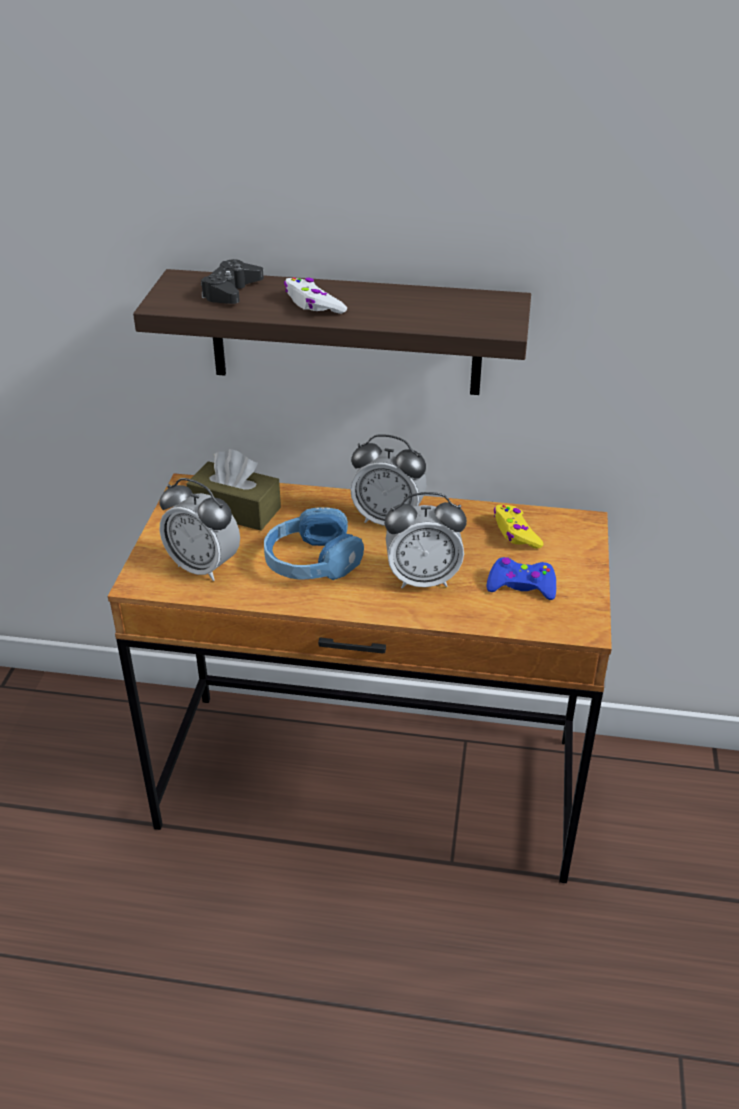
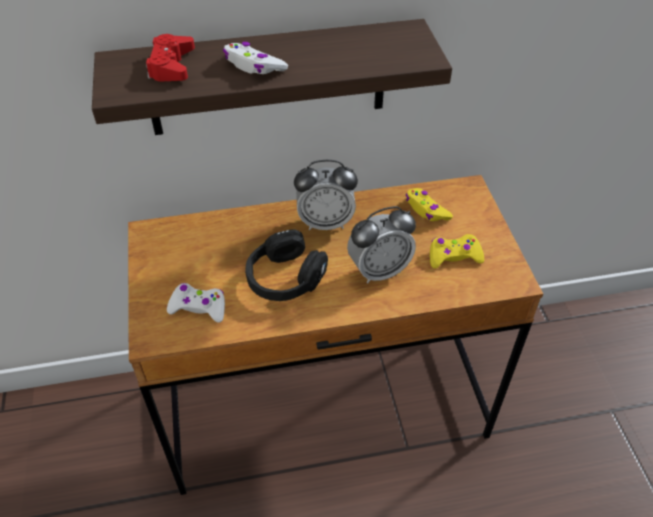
camera: 20 degrees left, 10 degrees up
alarm clock [159,478,240,581] -> white game controller [167,283,225,323]
brown tissue box [186,449,281,531] -> none
black game controller [201,259,264,304] -> red game controller [146,34,195,82]
blue headphones [264,508,364,580] -> black headphones [245,229,328,301]
blue game controller [487,557,556,600] -> yellow game controller [430,234,484,268]

